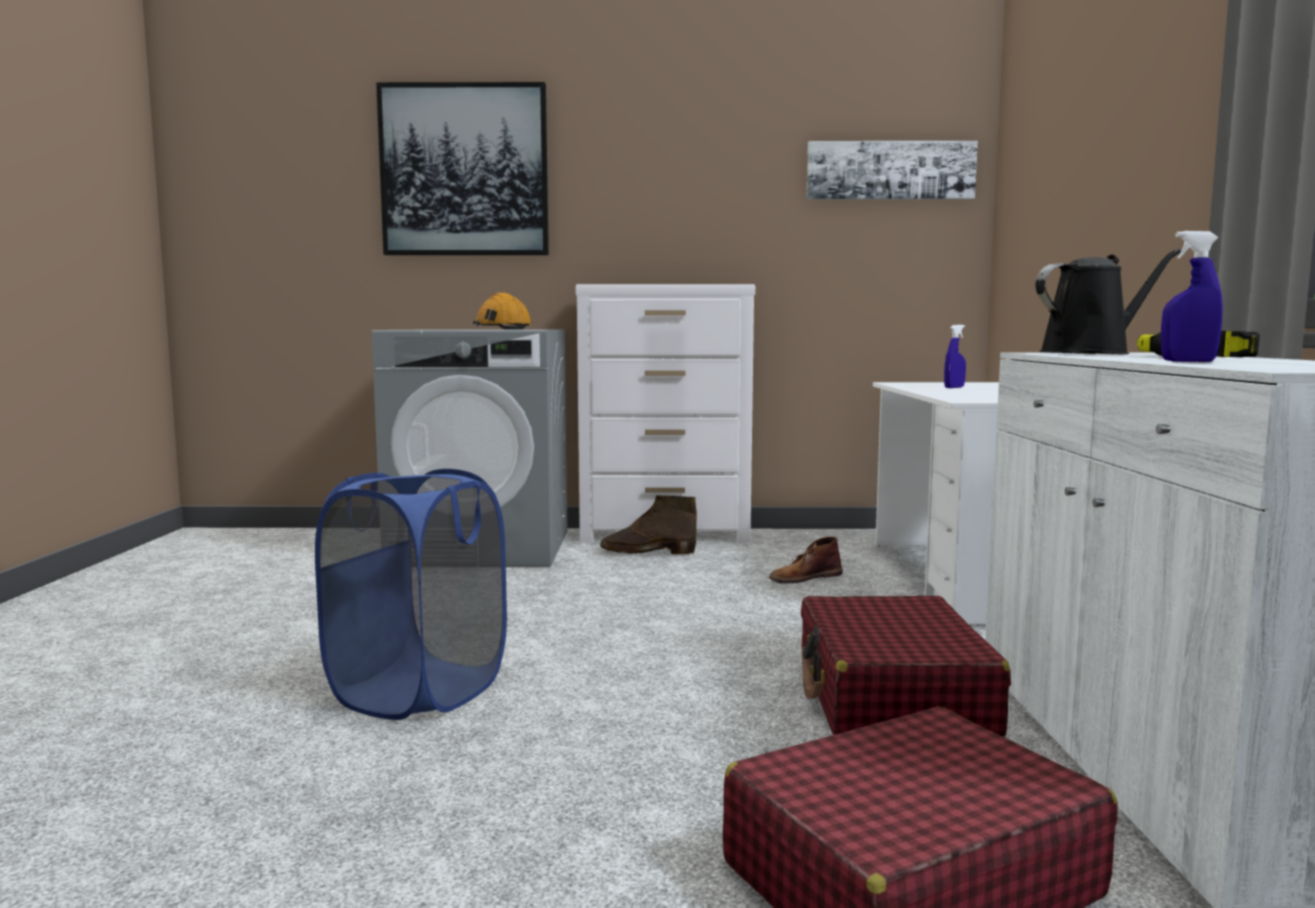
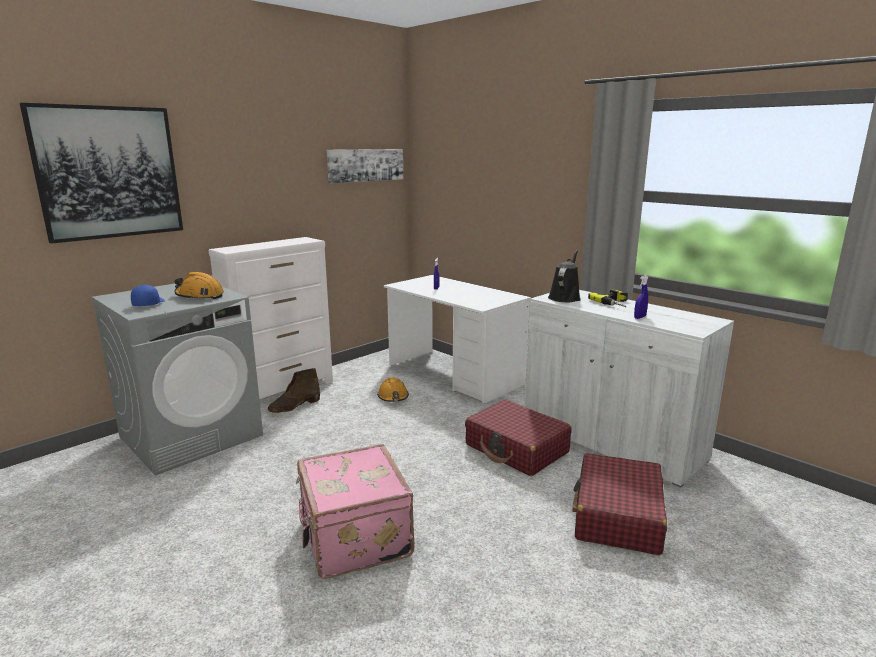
camera: 45 degrees left, 10 degrees up
blue laundry basket [315,469,507,720] -> pink suitcase [296,444,414,579]
brown boot [769,537,843,584] -> orange hard hat [377,377,409,402]
none -> blue cap [131,285,165,306]

